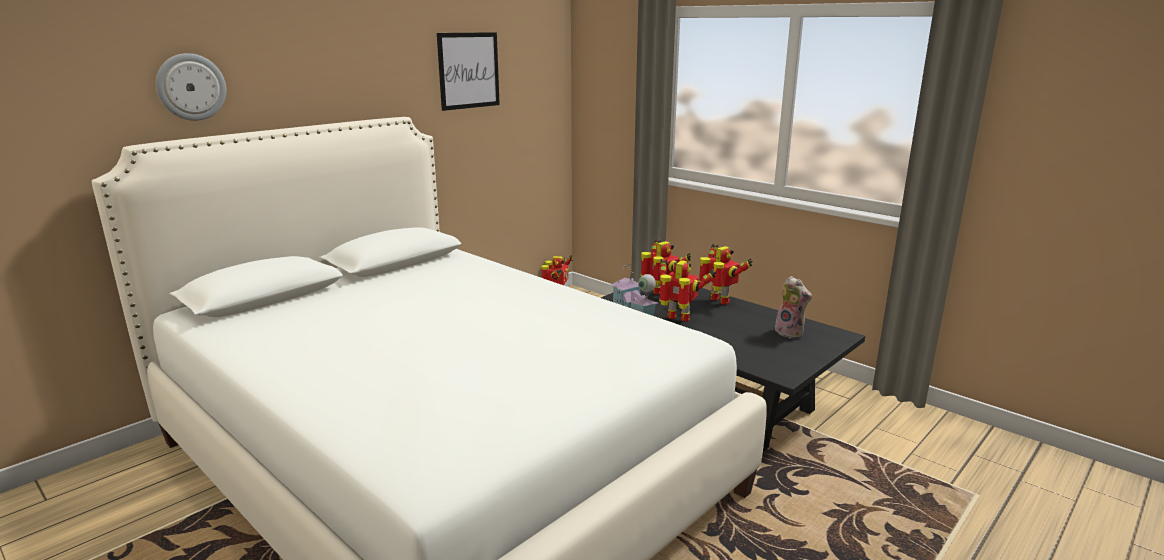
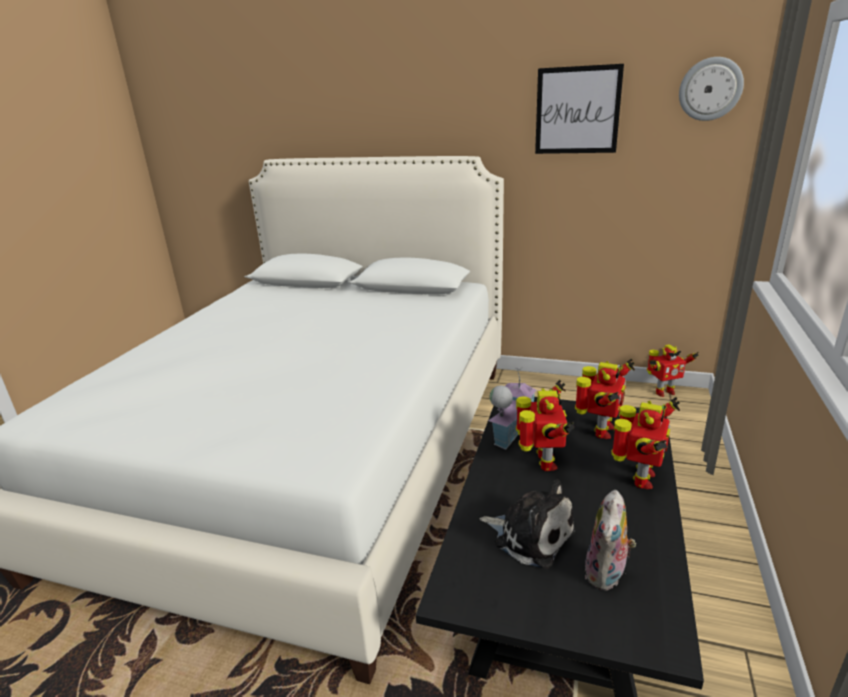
camera: 65 degrees right, 5 degrees up
wall clock [156,53,226,121] -> wall clock moved to [679,57,744,121]
none -> plush toy [480,479,576,569]

